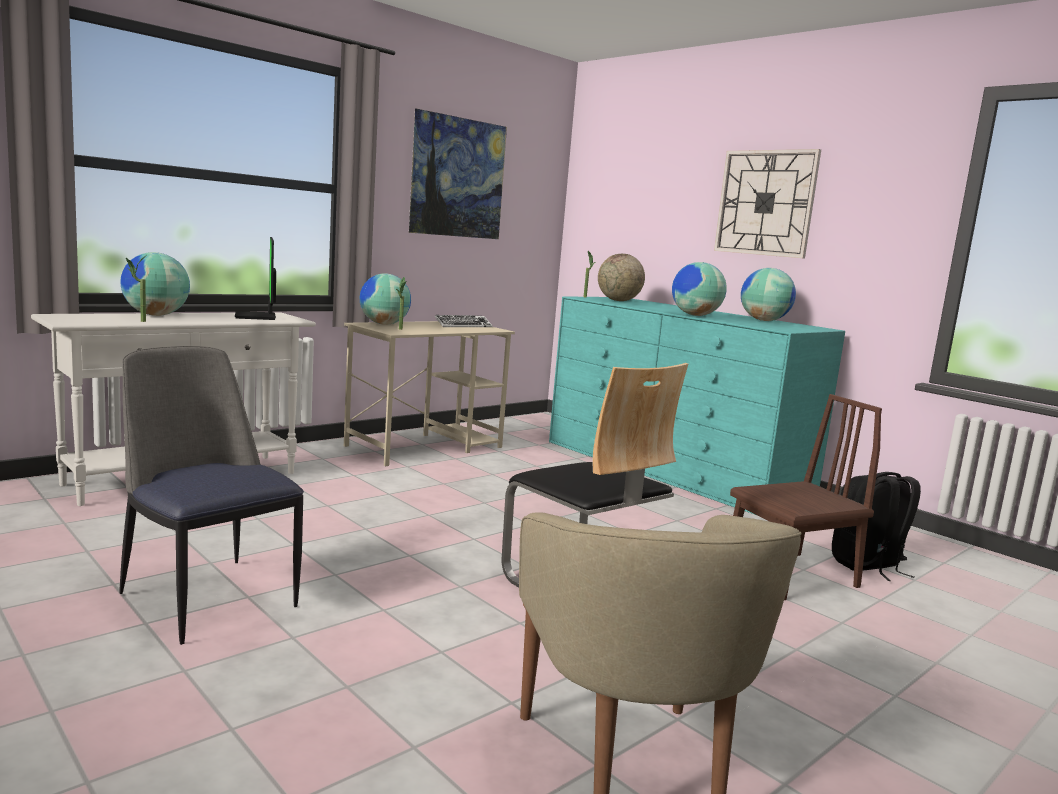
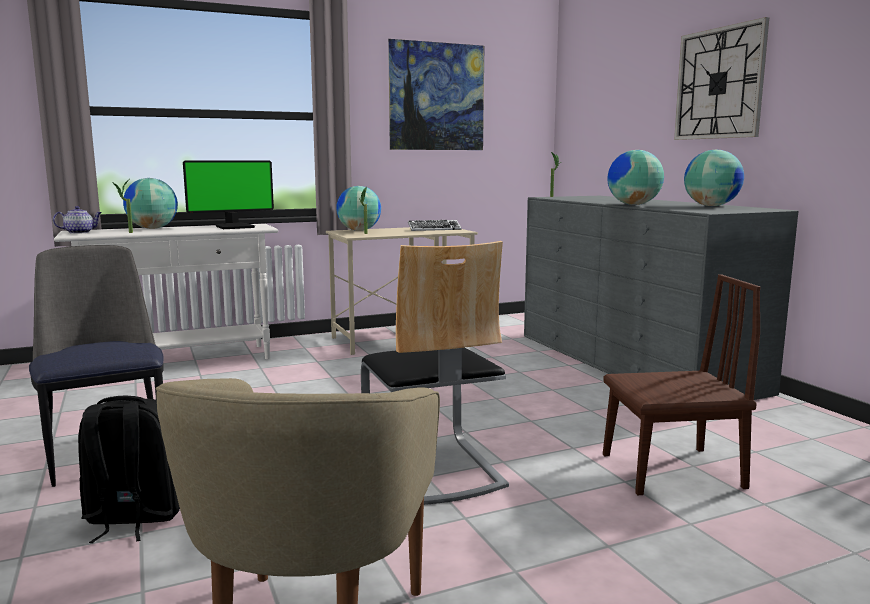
camera: 20 degrees right, 0 degrees up
monitor [235,237,276,320] -> monitor turned 120 degrees counterclockwise [183,160,274,229]
turquoise dresser [549,296,845,515] -> grey dresser [524,196,798,400]
globe [598,254,645,301] -> none
black backpack [832,472,921,581] -> black backpack moved to [78,396,180,543]
none -> teapot [53,206,102,234]

